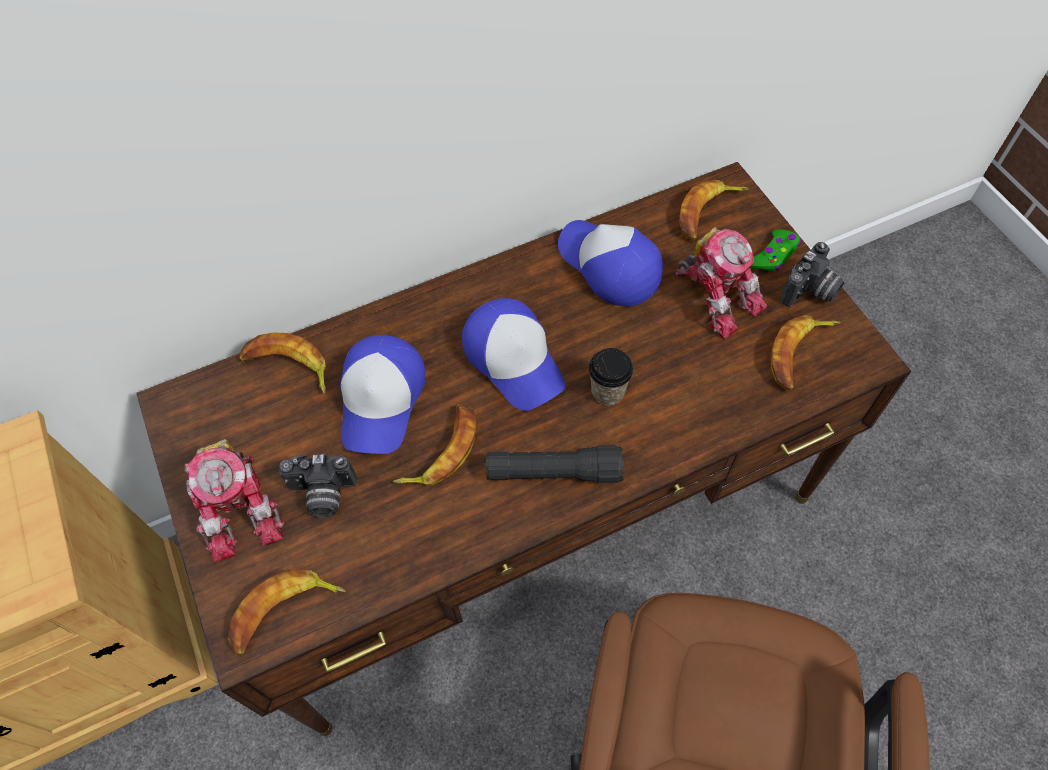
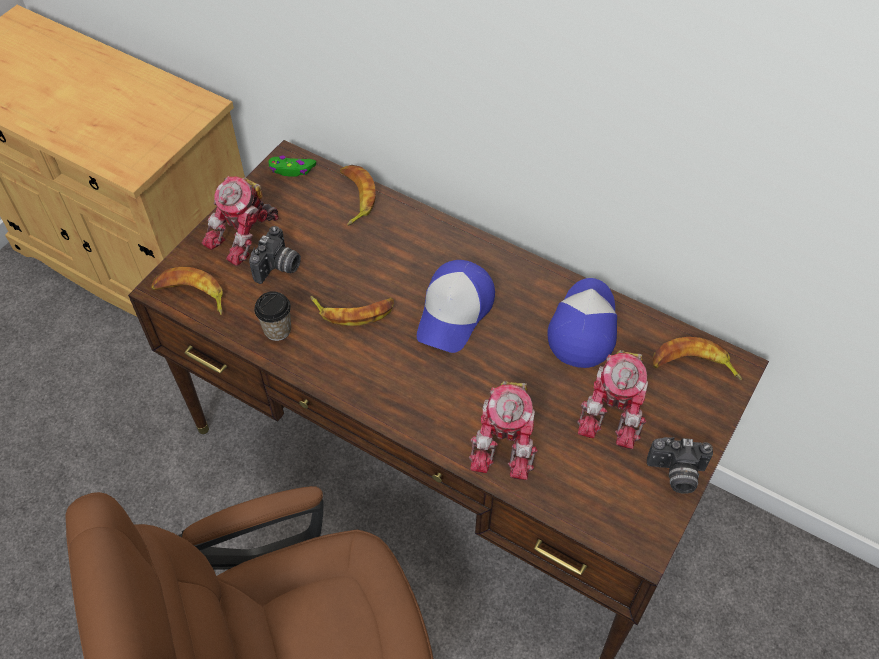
camera: 55 degrees right, 5 degrees down
camera [278,454,357,517] -> camera turned 120 degrees counterclockwise [249,226,301,284]
cap [340,335,425,454] -> none
black flashlight [486,445,624,483] -> none
cup [589,348,633,406] -> cup moved to [254,291,291,341]
green game controller [750,229,801,272] -> green game controller moved to [269,156,316,177]
banana [770,315,841,391] -> none
none -> toy robot [469,381,538,480]

